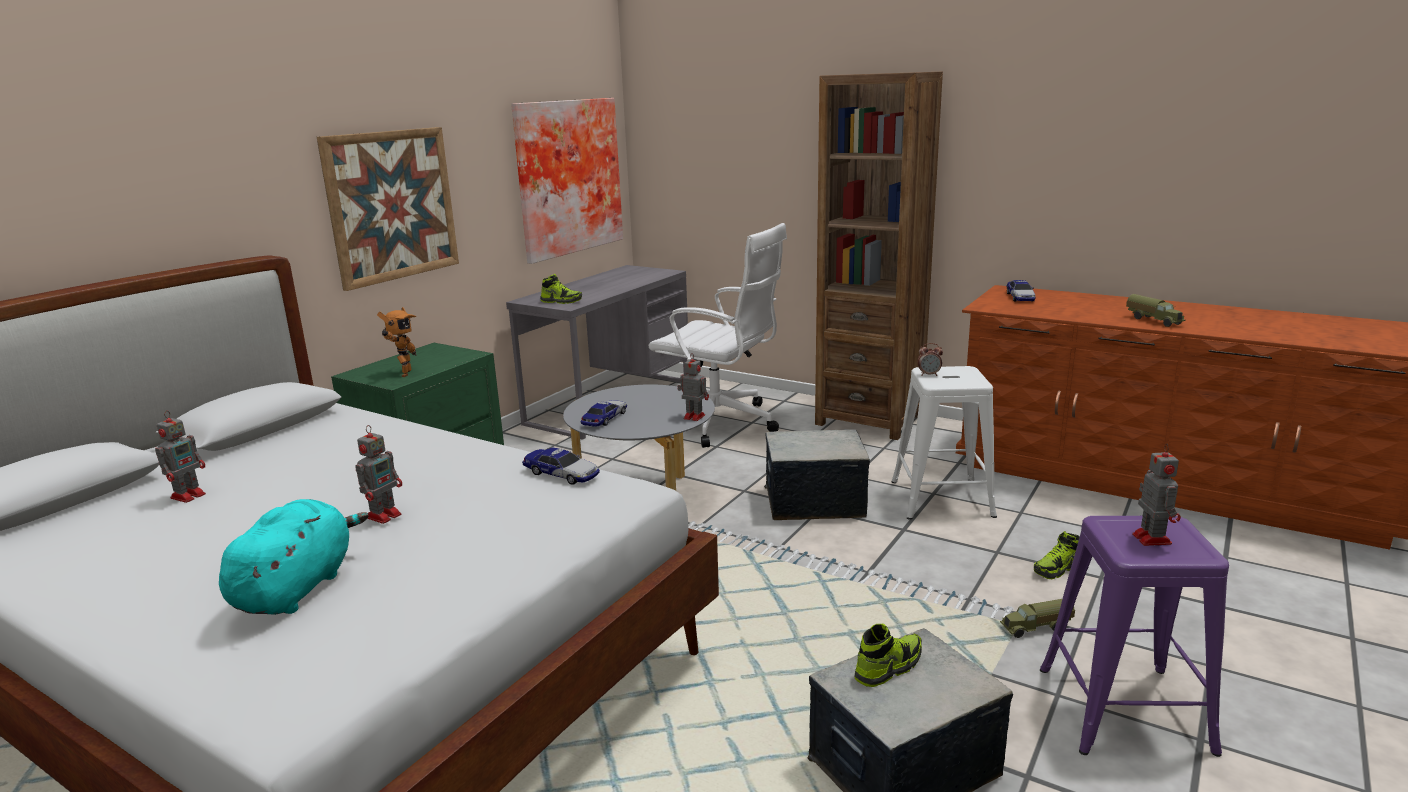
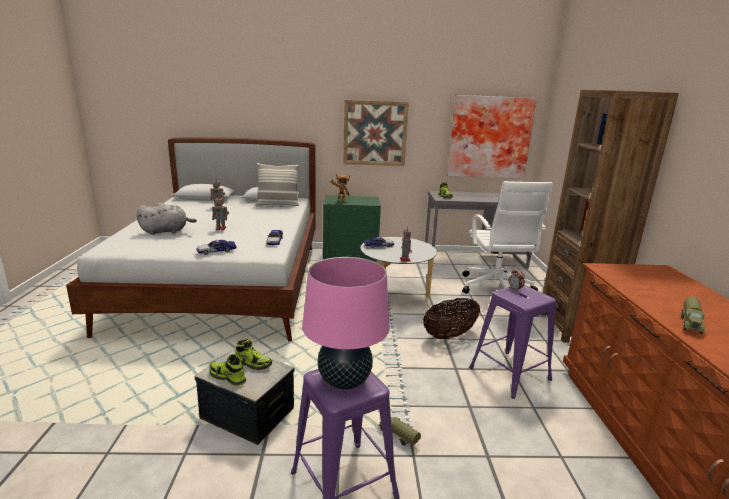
camera: 55 degrees right, 0 degrees up
turquoise plush toy [219,499,369,615] -> grey plush toy [137,203,197,235]
storage box [764,429,870,520] -> basket [423,298,480,339]
white stool [892,366,997,520] -> purple stool [469,285,556,399]
toy car [1007,280,1036,302] -> toy car moved to [197,240,237,255]
shoe [1034,531,1080,579] -> shoe moved to [209,354,246,386]
toy robot [1132,444,1181,546] -> pink table lamp [302,257,390,389]
none -> pillow [255,163,299,206]

